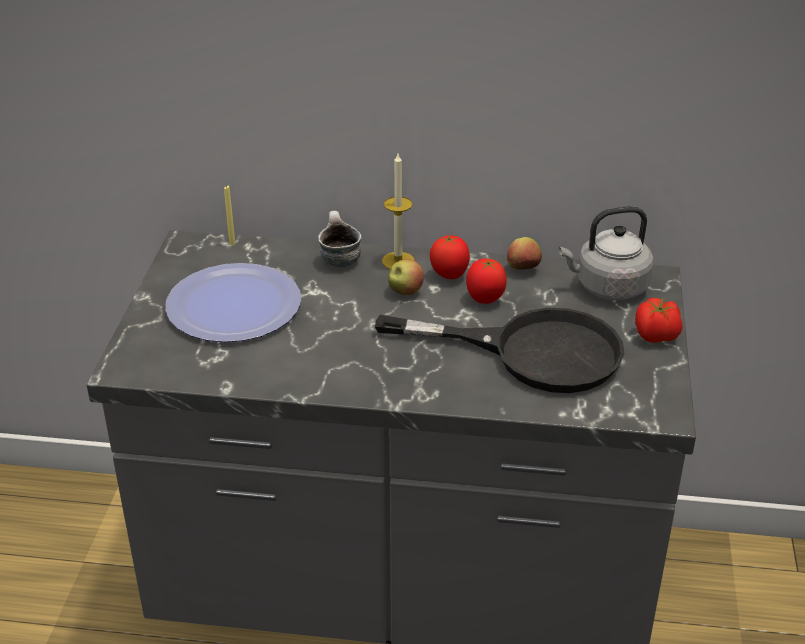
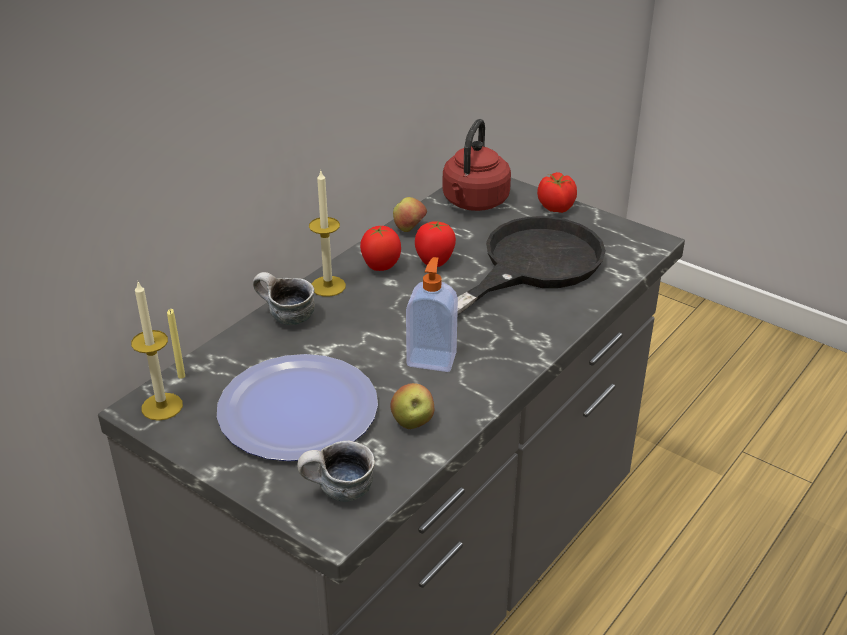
camera: 60 degrees left, 0 degrees up
apple [388,259,424,295] -> apple moved to [390,383,434,429]
grey kettle [559,206,654,300] -> red kettle [442,119,511,211]
none -> candle [131,282,183,421]
none -> mug [298,441,375,502]
none -> soap dispenser [406,257,458,372]

